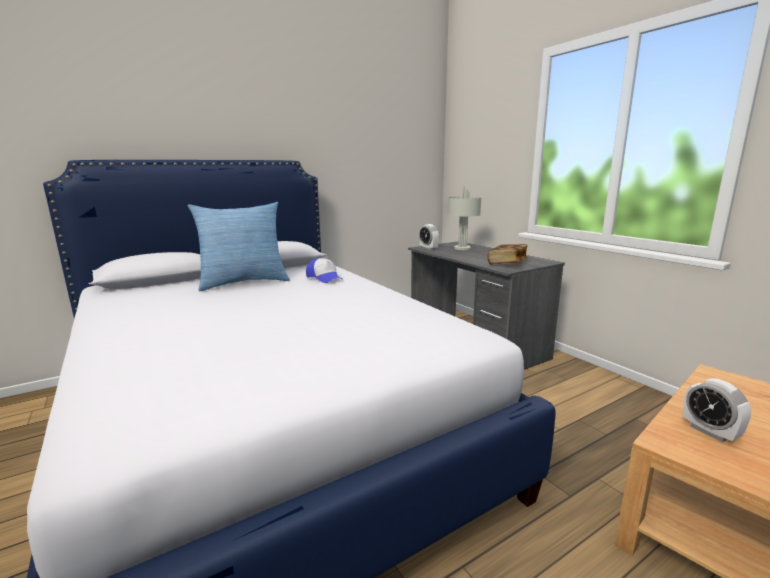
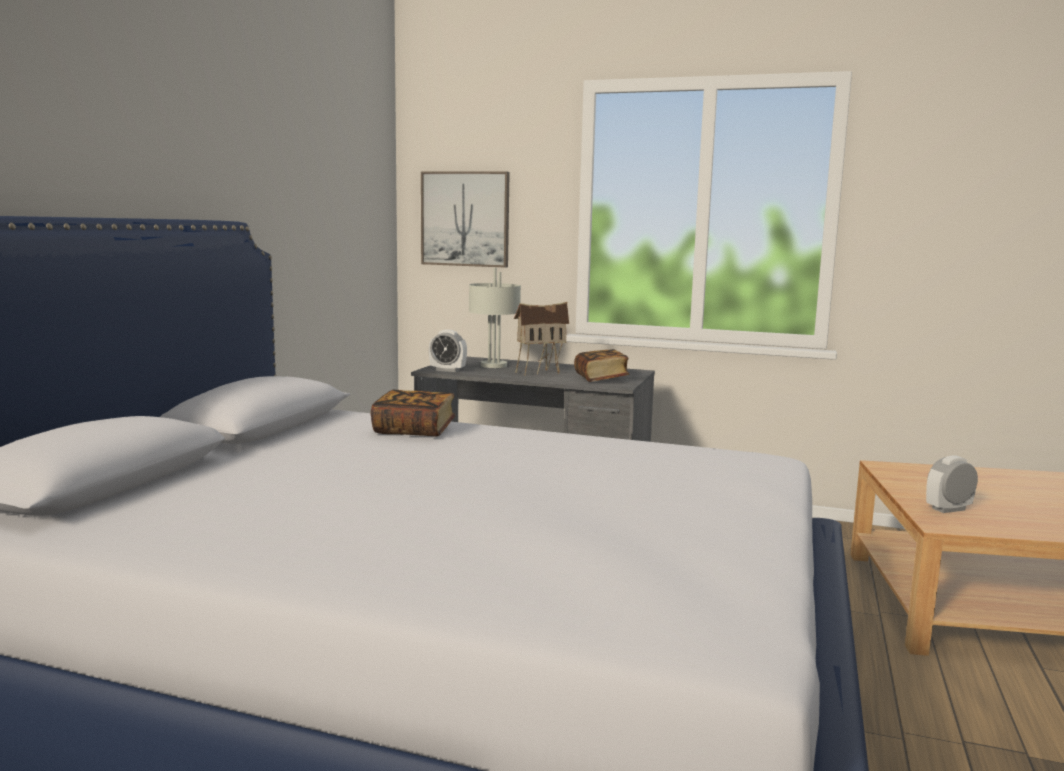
camera: 40 degrees left, 5 degrees down
pillow [188,202,290,291] -> none
cap [306,258,342,283] -> book [371,390,456,436]
alarm clock [683,378,751,442] -> alarm clock turned 135 degrees clockwise [926,455,978,513]
none -> picture [421,172,510,268]
none -> toy house [514,302,569,376]

